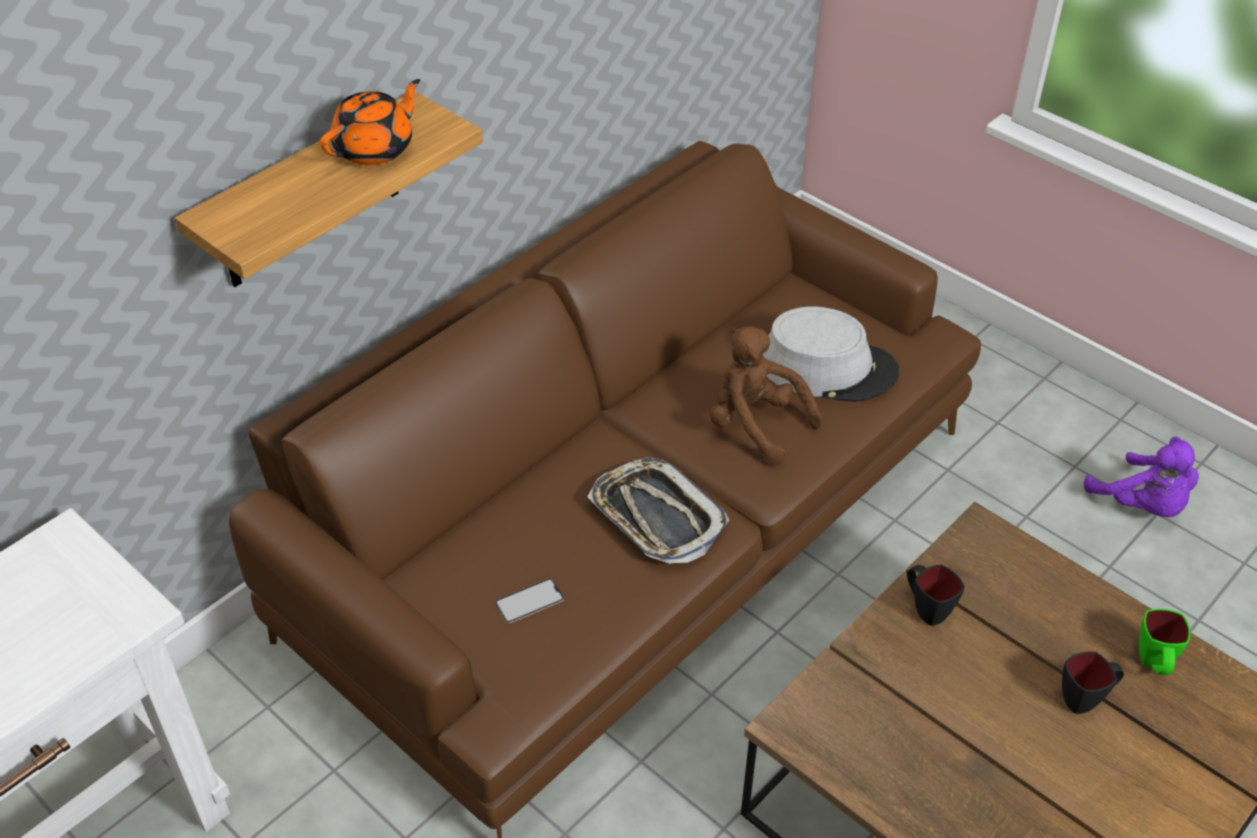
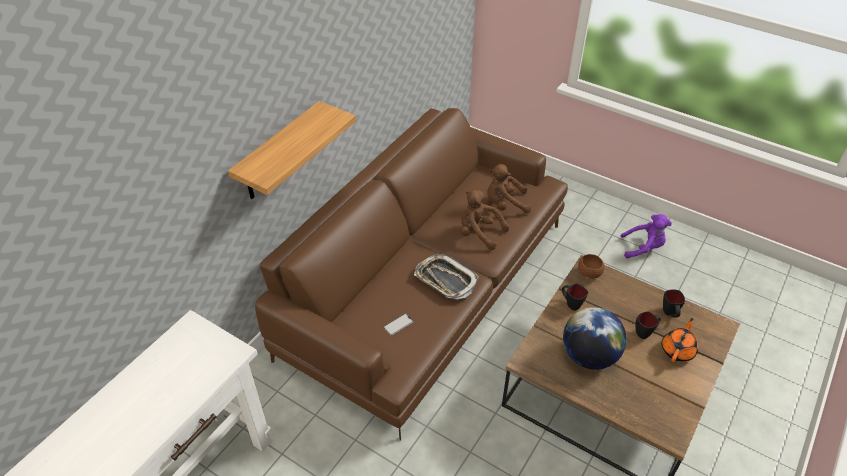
camera: 10 degrees left, 0 degrees up
orange teapot [320,79,420,166] -> orange teapot moved to [661,318,698,362]
grey hat [762,306,899,402] -> brown plush toy [487,164,531,213]
purple plush toy [1084,437,1199,517] -> purple plush toy turned 45 degrees counterclockwise [621,214,672,258]
green mug [1139,609,1190,675] -> black mug [663,290,685,318]
none -> globe [563,307,627,370]
none -> brown bowl [578,254,605,279]

